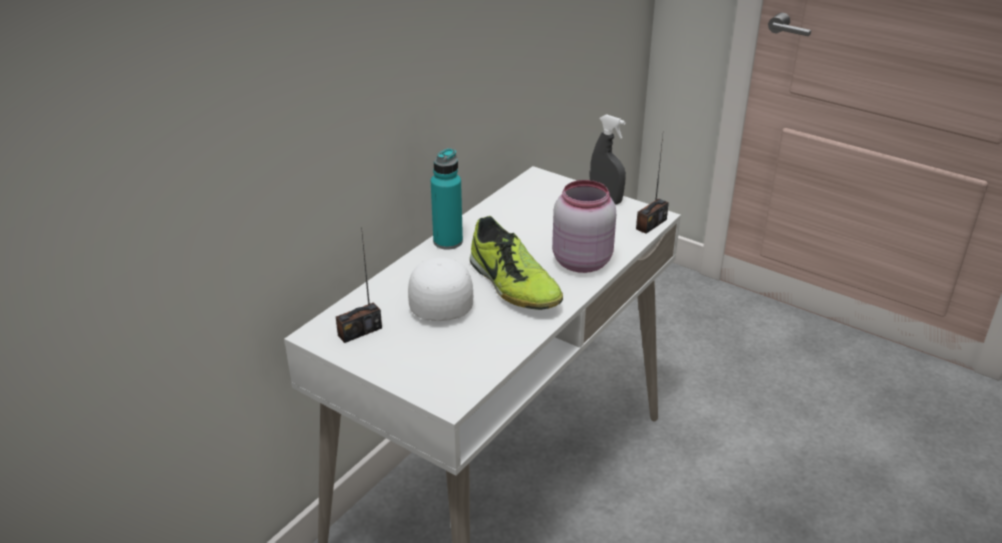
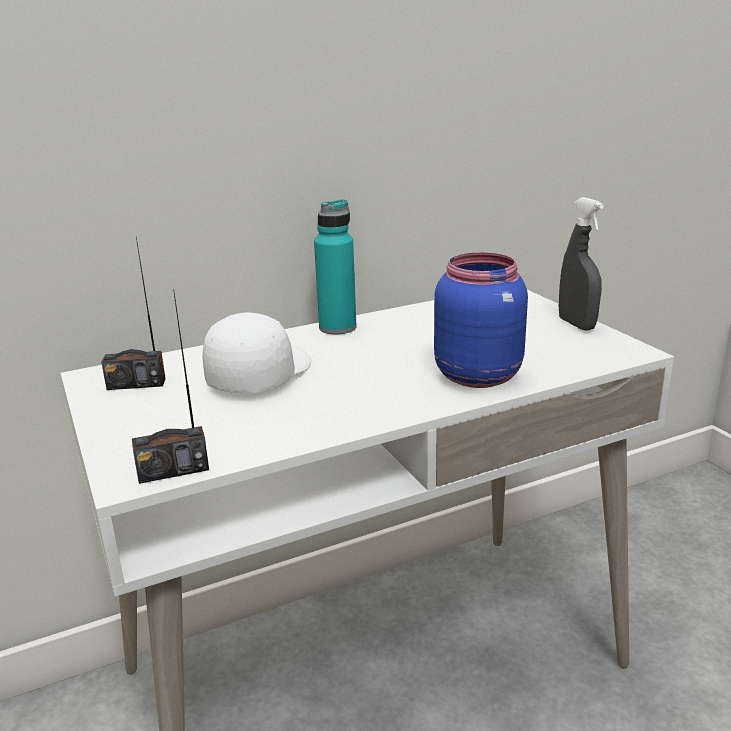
camera: 30 degrees right, 10 degrees down
shoe [470,216,563,310] -> none
pink jar [552,180,616,273] -> blue jar [434,253,528,388]
radio [636,136,669,234] -> radio moved to [132,289,209,484]

